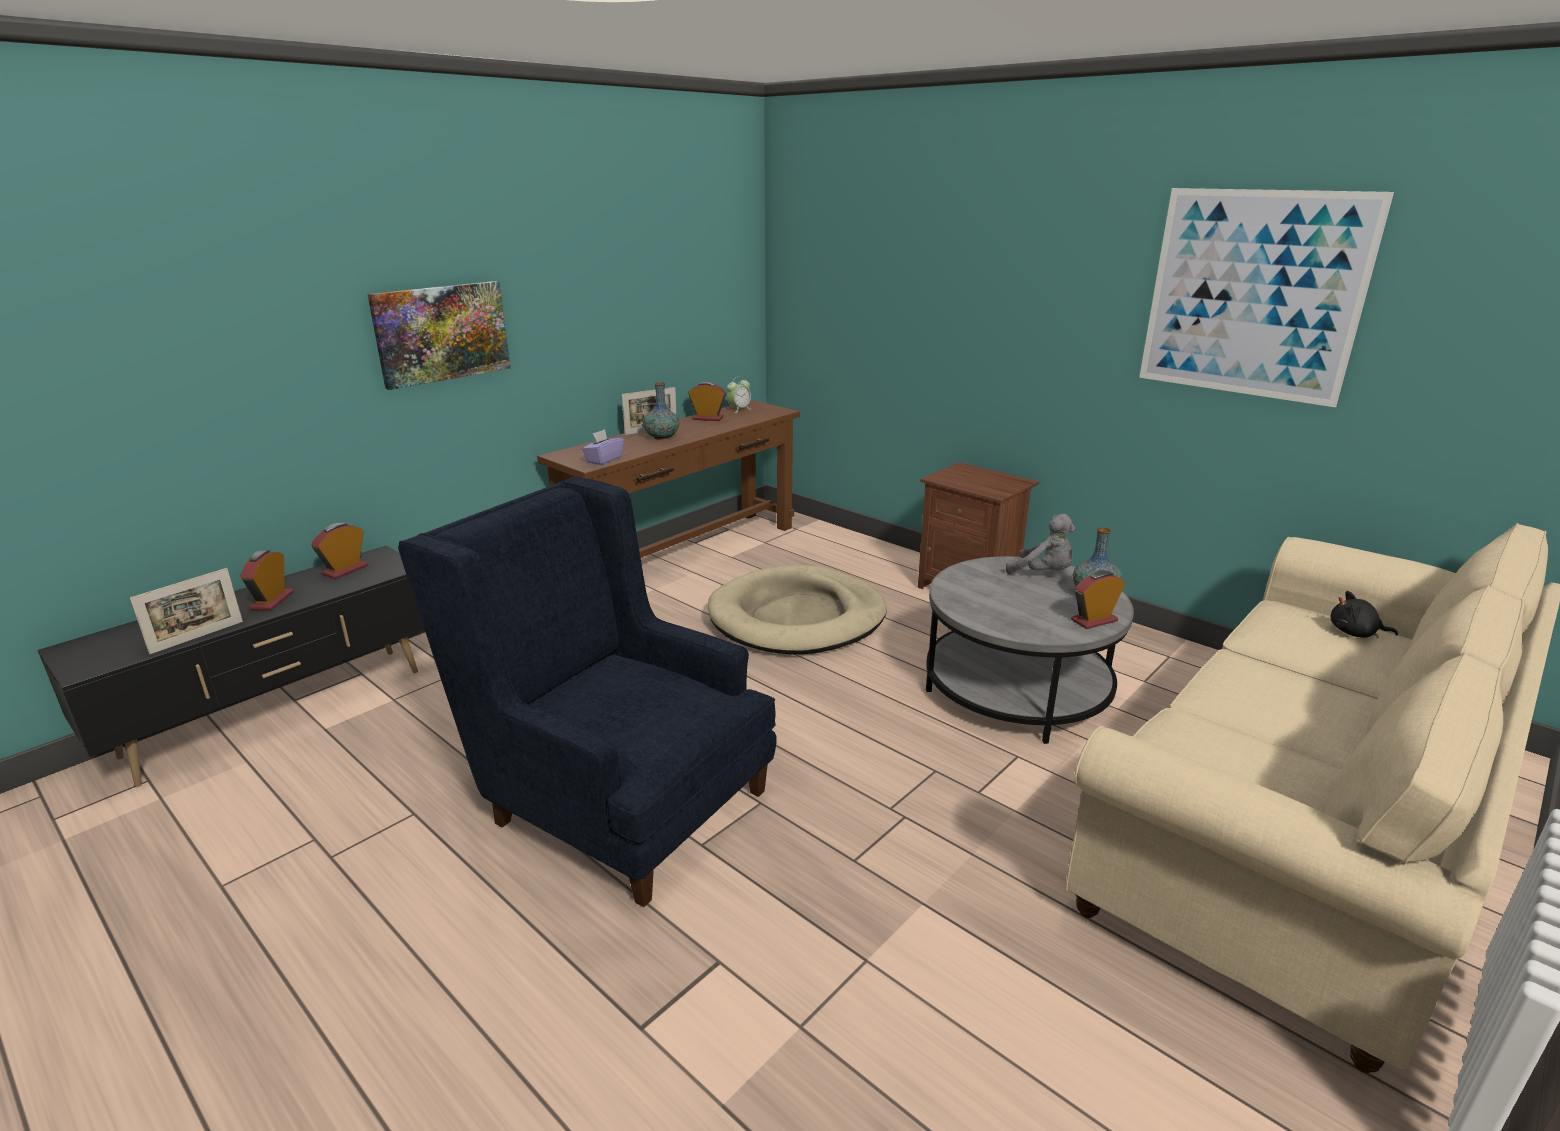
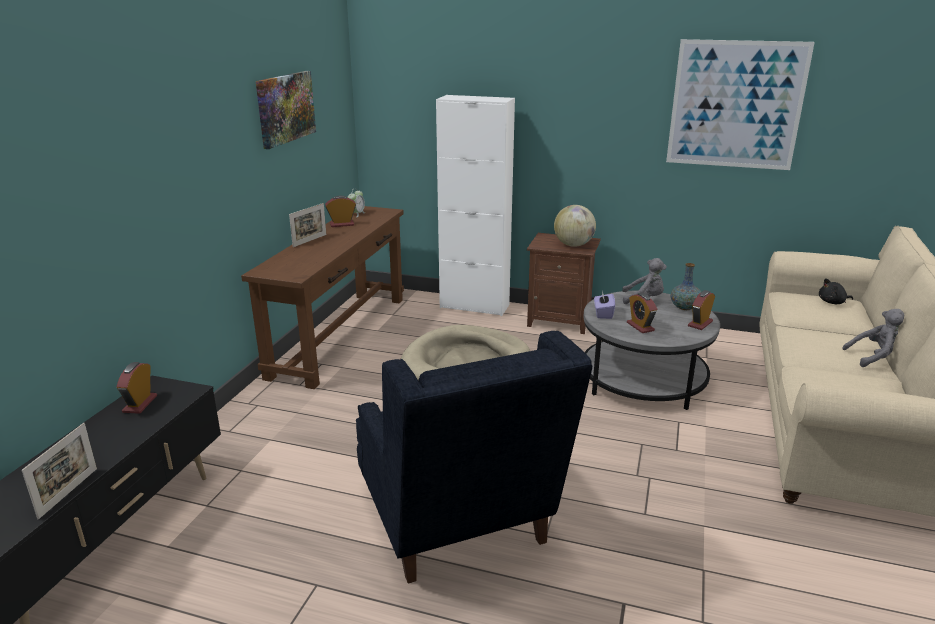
camera: 25 degrees left, 0 degrees up
alarm clock [240,550,294,610] -> alarm clock moved to [627,293,657,333]
picture [367,281,510,390] -> picture moved to [256,71,316,149]
blue armchair [398,476,776,907] -> blue armchair turned 120 degrees counterclockwise [356,331,592,583]
purple tissue box [582,429,624,465] -> purple tissue box moved to [594,290,615,319]
vase [643,382,679,440] -> none
none -> white cabinet [436,95,515,316]
none -> globe [554,205,596,247]
none -> grey plush toy [842,309,904,367]

